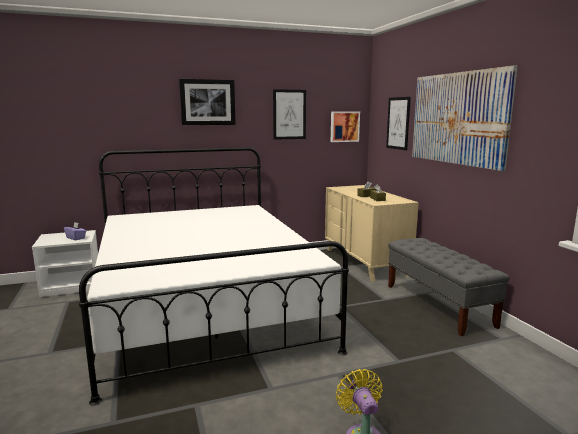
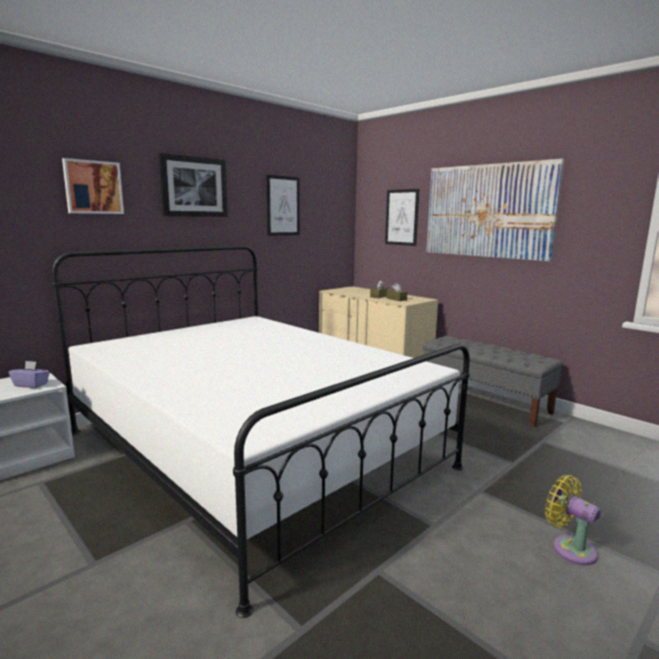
camera: 25 degrees left, 0 degrees up
picture [331,111,360,142] -> picture moved to [62,158,124,214]

